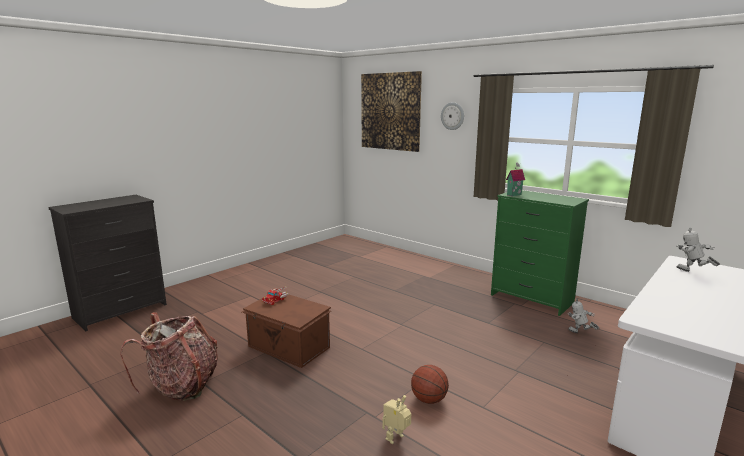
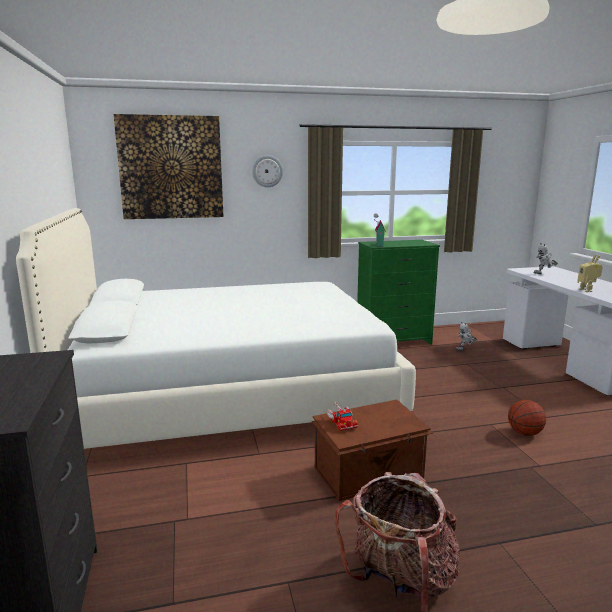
camera: 55 degrees left, 0 degrees up
toy robot [382,395,411,444] -> toy robot moved to [577,254,603,292]
none -> white bed [16,208,416,449]

